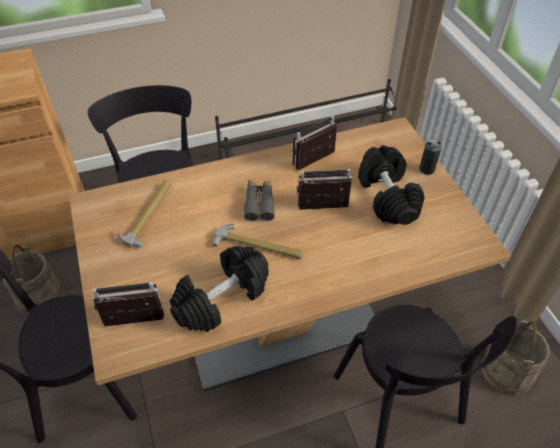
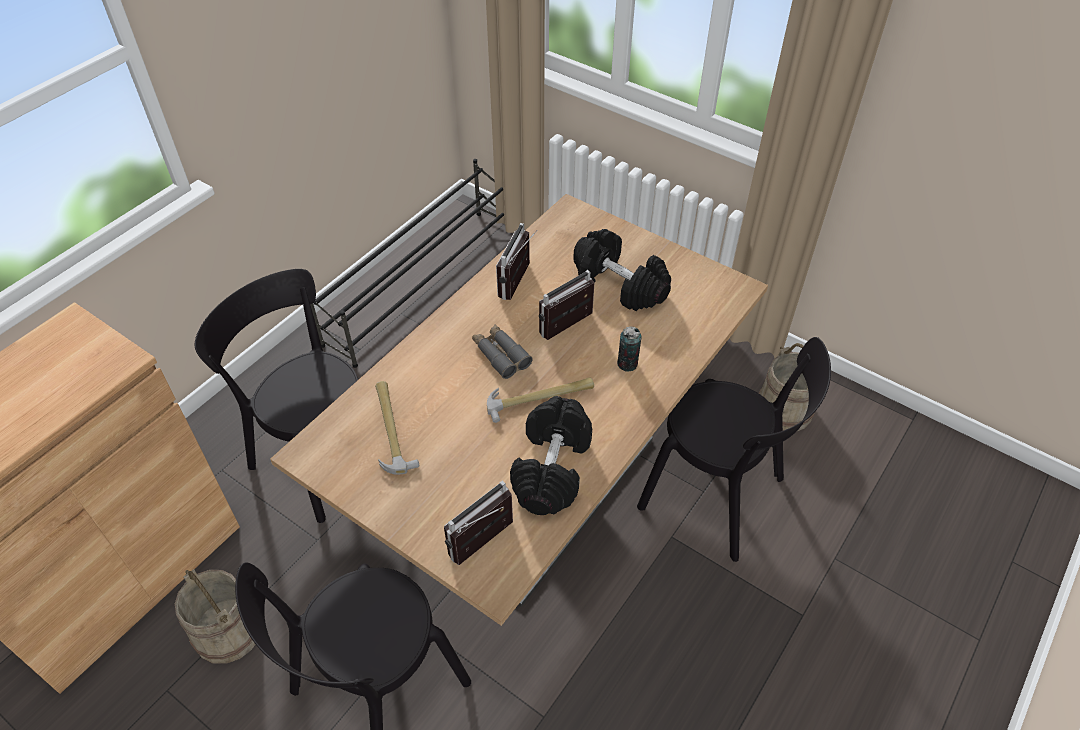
camera: 35 degrees left, 0 degrees up
can [419,139,442,175] -> can moved to [617,326,642,372]

